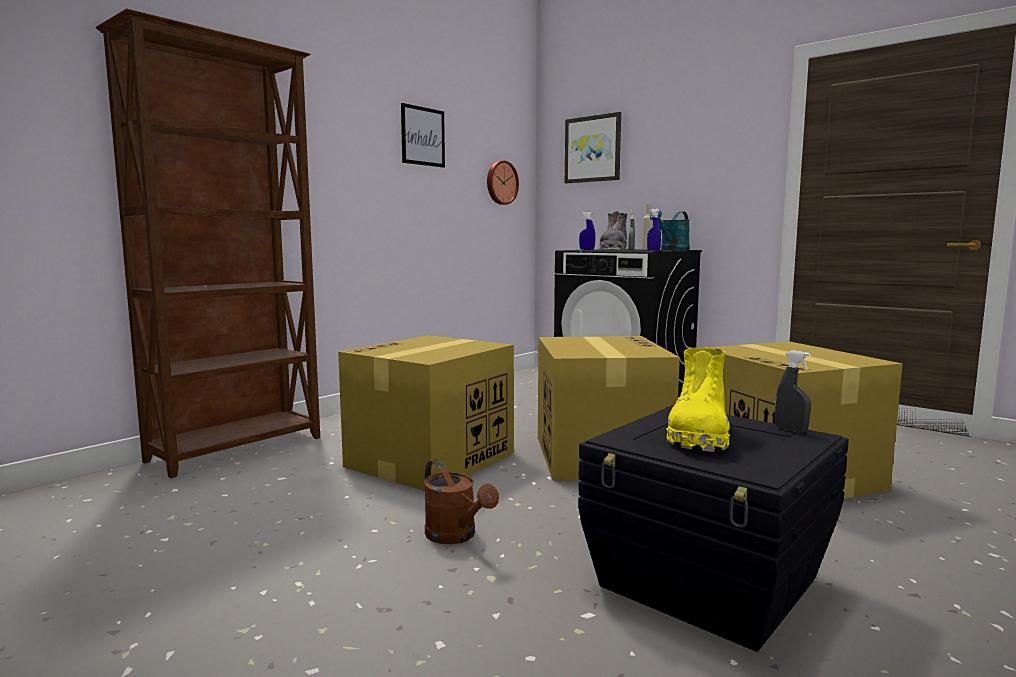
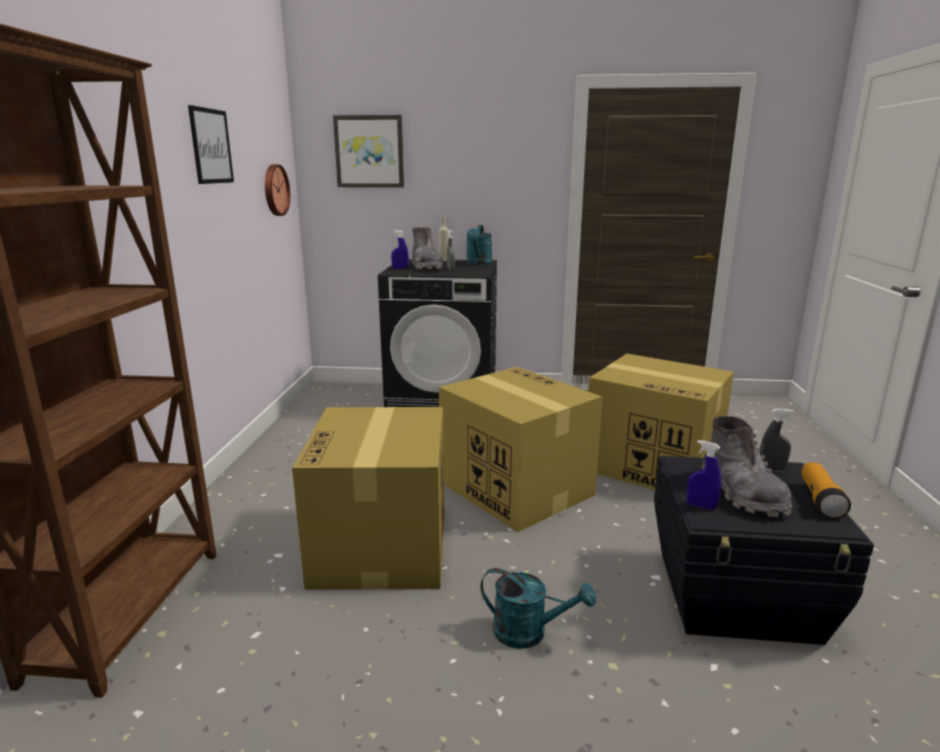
camera: 35 degrees left, 10 degrees up
brown watering can [424,460,499,544] -> turquoise watering can [480,568,596,649]
blue spray bottle [647,209,661,251] -> blue spray bottle moved to [687,440,721,510]
yellow boot [666,348,730,452] -> grey boot [702,416,793,517]
none -> flashlight [801,462,851,519]

